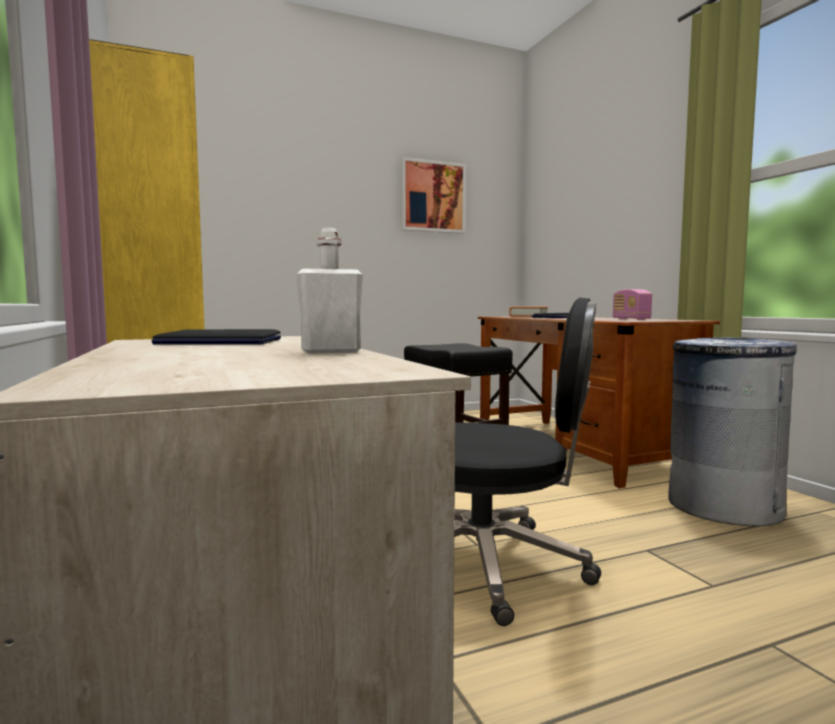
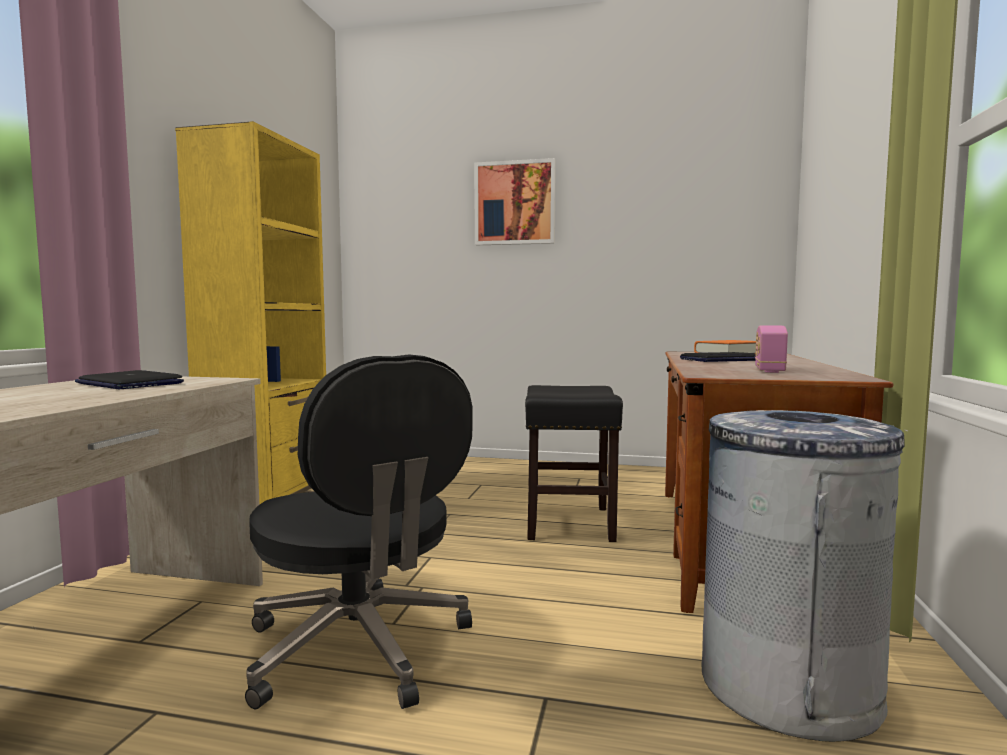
camera: 35 degrees right, 0 degrees up
white bottle [296,228,363,354] -> none
picture [401,157,466,234] -> picture moved to [474,158,556,245]

